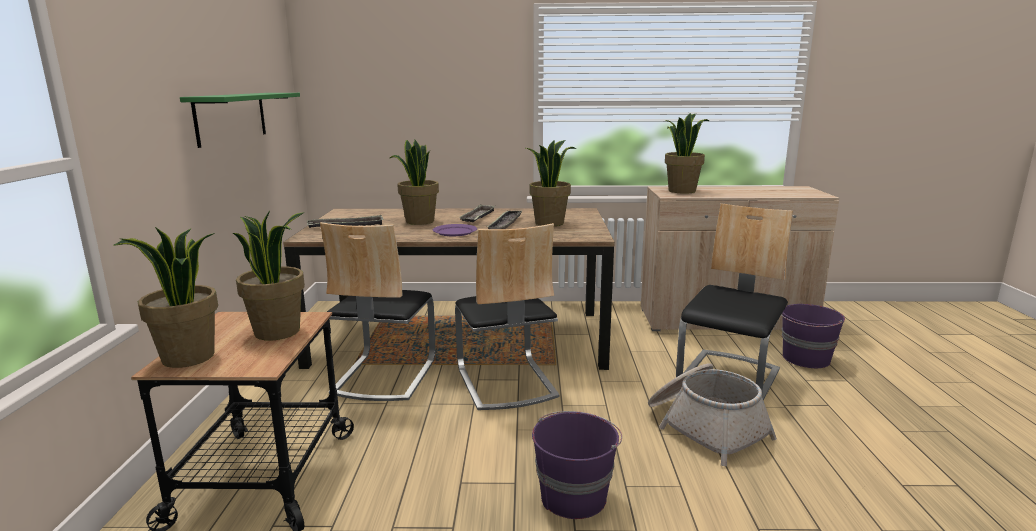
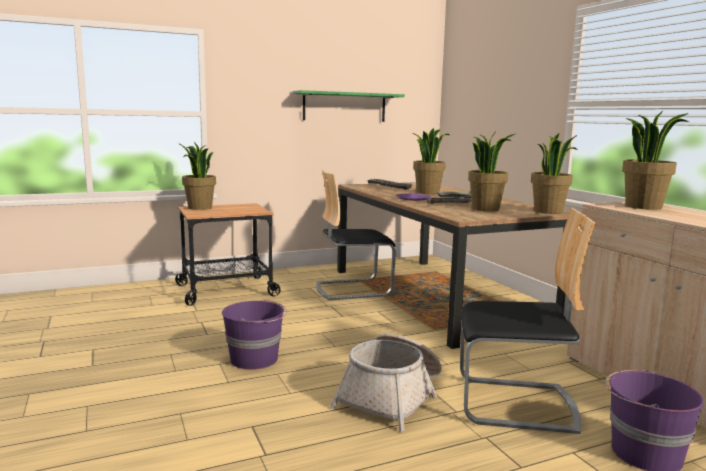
camera: 65 degrees right, 5 degrees down
potted plant [232,211,305,341] -> potted plant moved to [531,133,577,214]
chair [455,223,560,410] -> none

